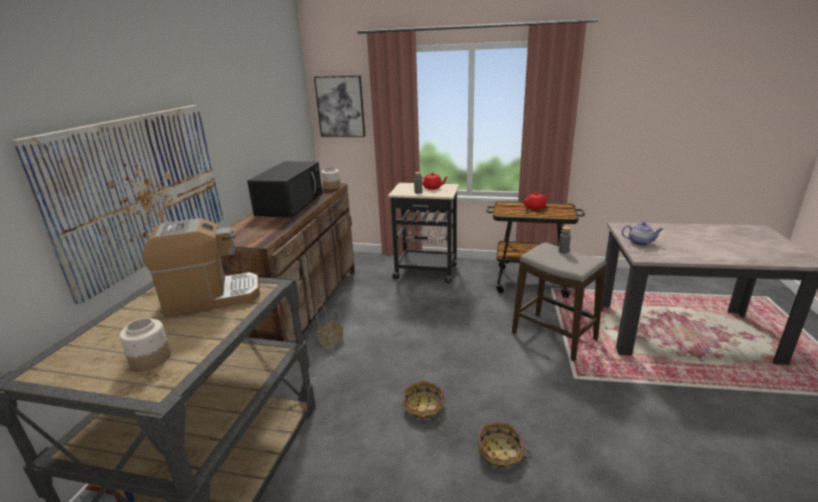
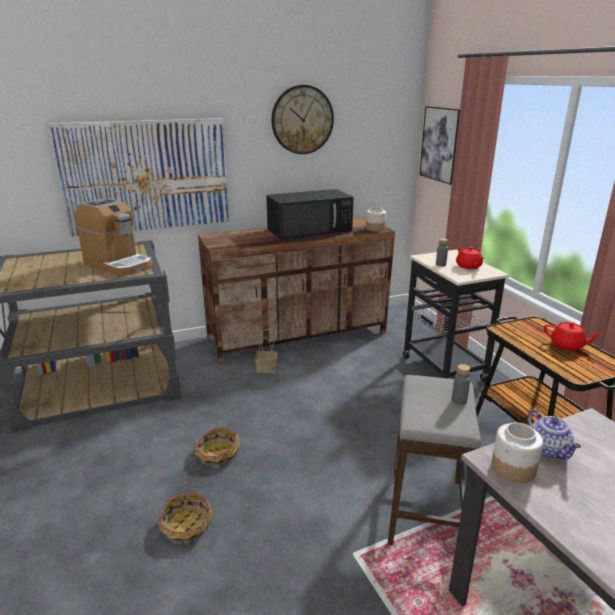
camera: 55 degrees right, 0 degrees up
jar [119,318,171,371] -> jar moved to [492,422,543,483]
none -> wall clock [271,85,334,154]

